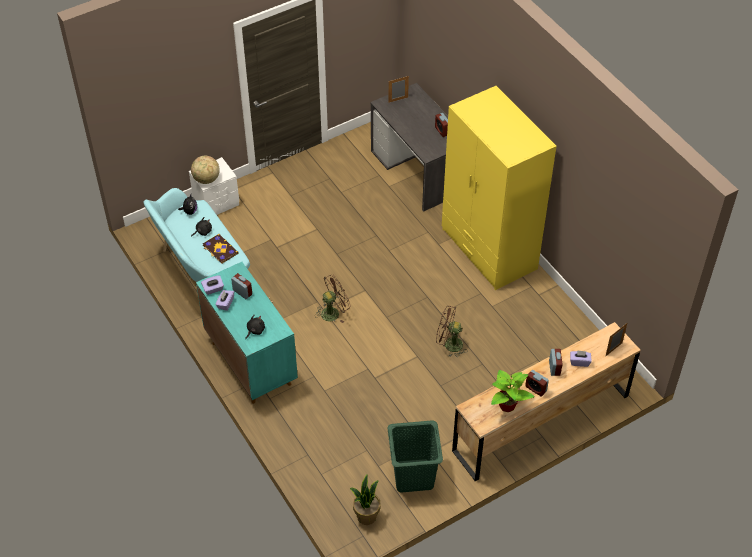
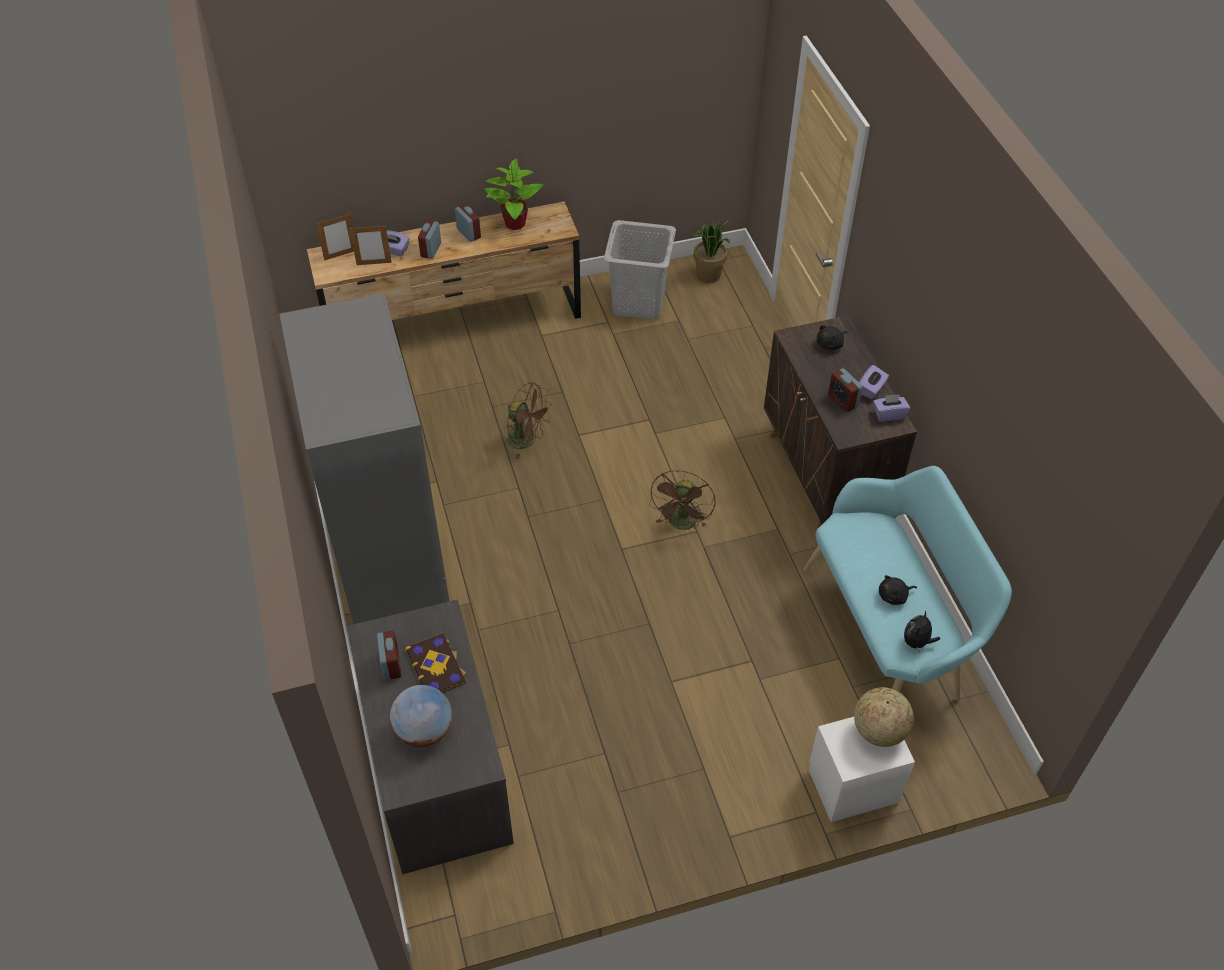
camera: 165 degrees left, 0 degrees up
turquoise cabinet [196,262,298,404] -> brown cabinet [764,315,917,529]
book [203,234,239,264] -> book moved to [405,633,466,693]
brown fan [315,274,351,323] -> brown fan turned 60 degrees counterclockwise [649,470,716,530]
green laundry basket [387,420,443,493] -> grey laundry basket [604,220,676,319]
picture frame [388,76,409,103] -> picture frame moved to [350,226,392,265]
yellow wardrobe [442,86,556,290] -> grey wardrobe [279,294,449,624]
none -> globe [390,685,452,747]

